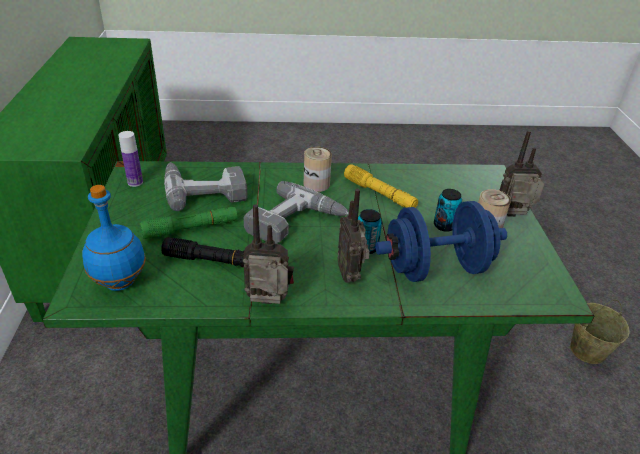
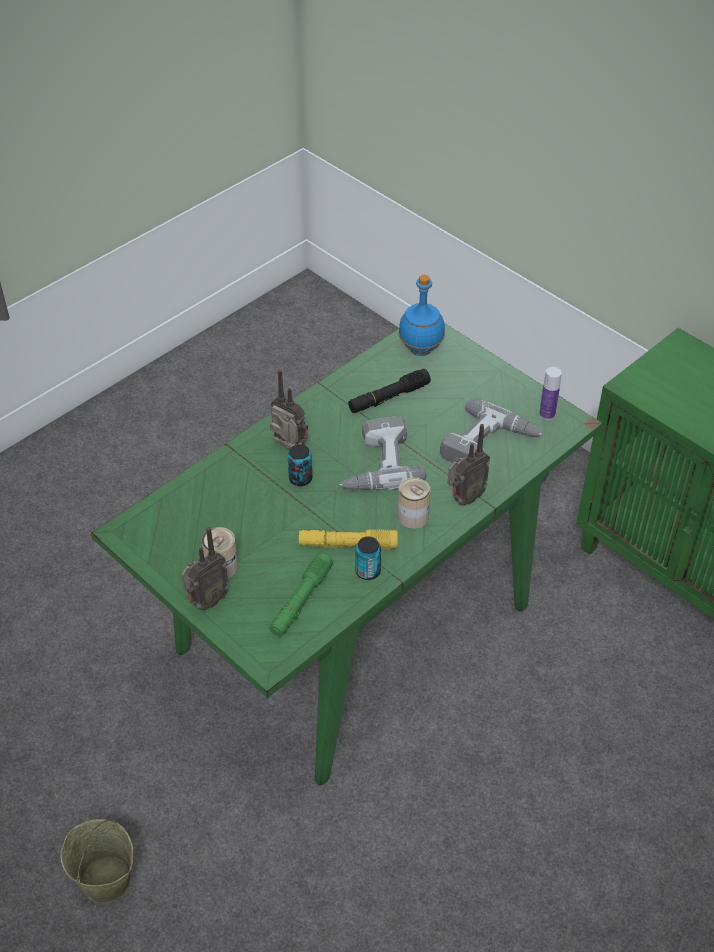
camera: 140 degrees right, 10 degrees up
green flashlight [140,207,237,239] -> green flashlight moved to [269,553,333,637]
radio [243,204,294,304] -> radio moved to [447,424,490,506]
blue dumbbell [375,201,507,282] -> none
can [434,189,462,232] -> can moved to [355,537,381,580]

